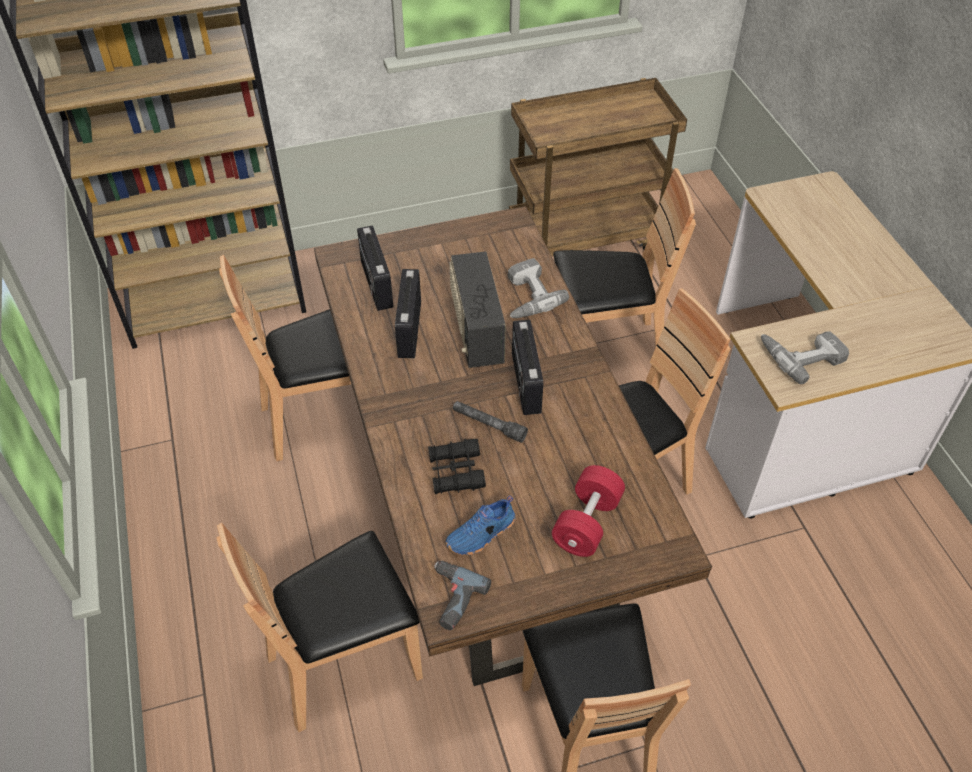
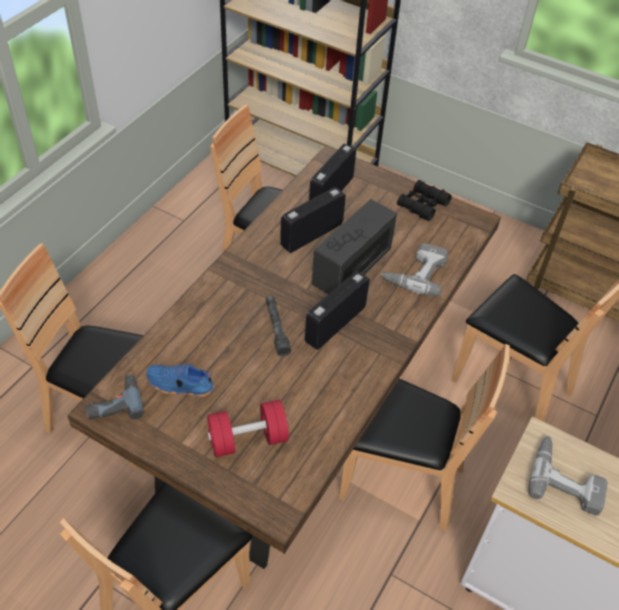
camera: 45 degrees right, 0 degrees up
black binoculars [428,439,486,494] -> black binoculars moved to [397,180,452,221]

